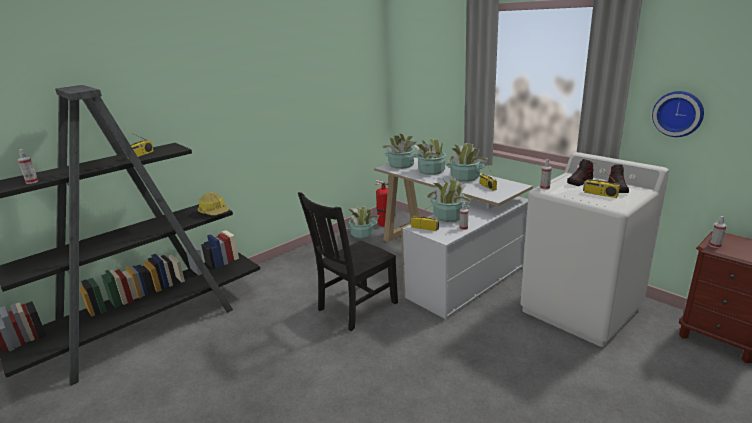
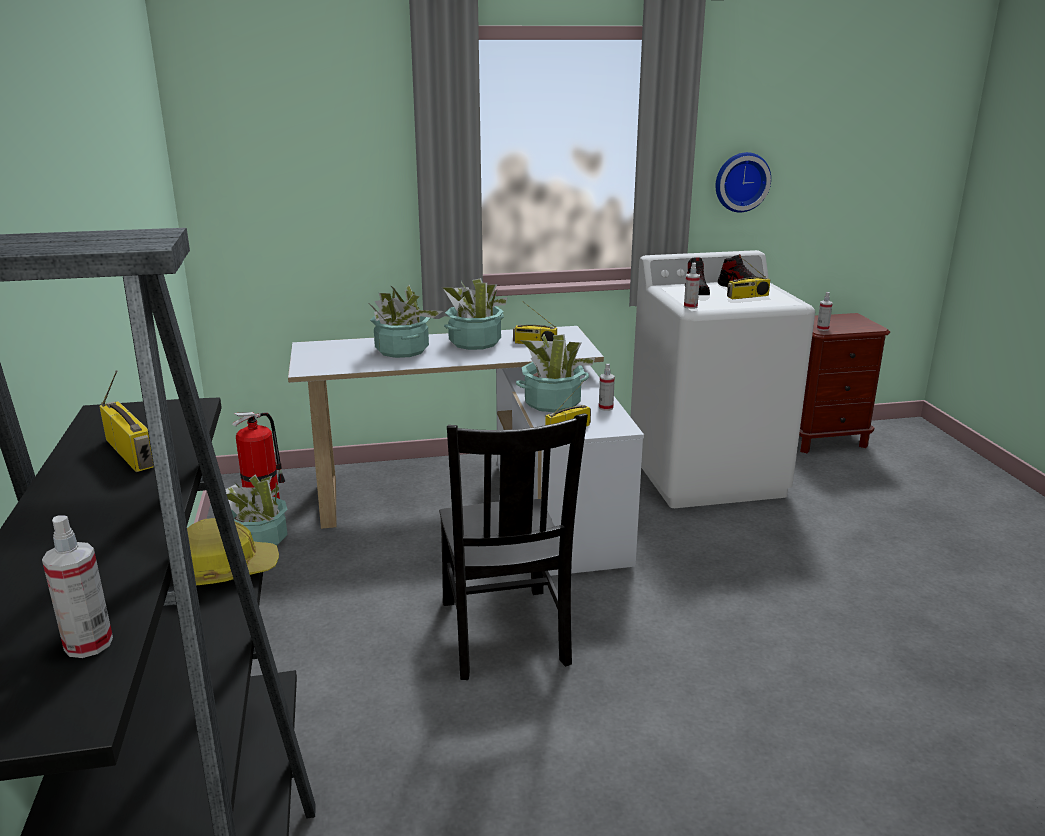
camera: 60 degrees left, 0 degrees up
potted plant [382,133,417,169] -> none

